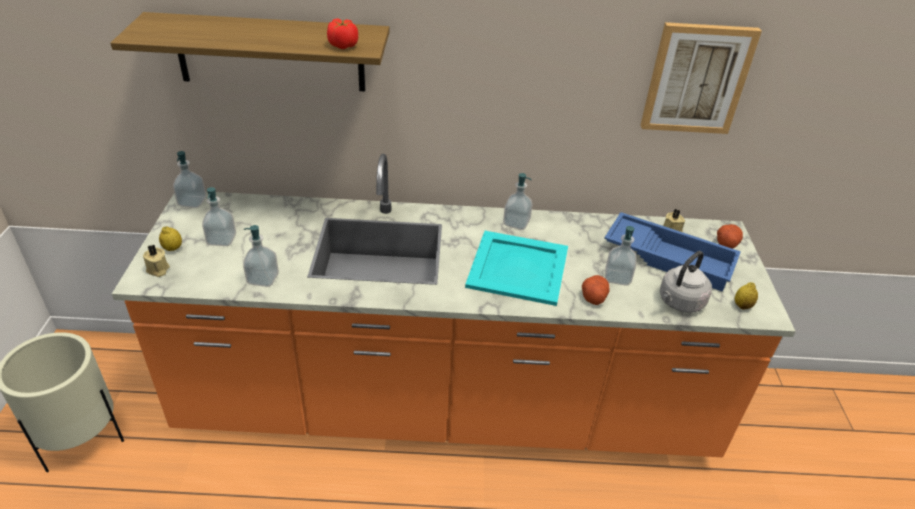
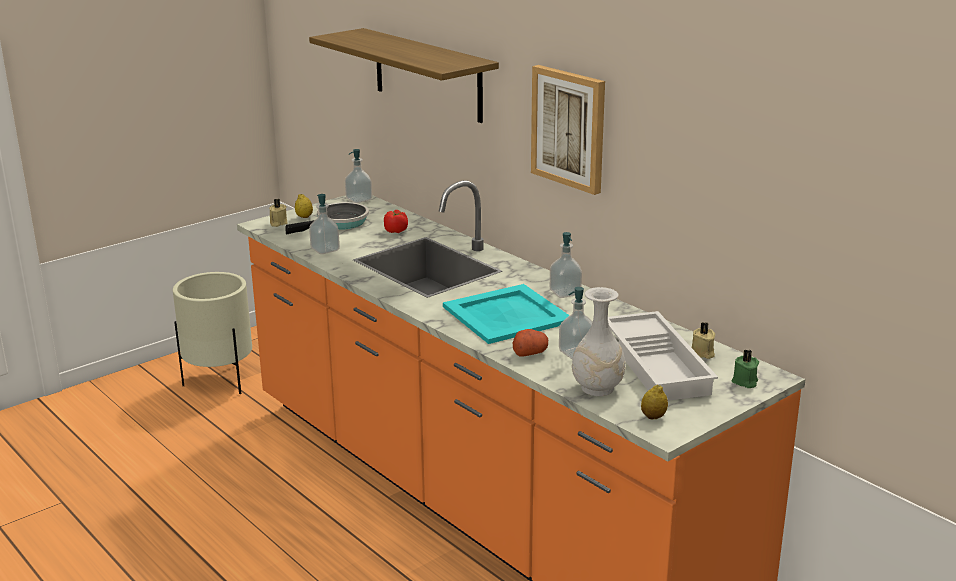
camera: 50 degrees right, 15 degrees down
soap dispenser [202,187,236,246] -> frying pan [285,202,369,235]
tomato [327,18,358,49] -> tomato moved to [384,210,408,233]
blue tray [604,212,741,292] -> white tray [608,311,718,401]
picture [641,22,762,134] -> picture moved to [531,65,605,195]
grey kettle [660,251,712,313] -> white vase [572,287,626,396]
potato [717,224,743,249] -> green candle [732,349,759,388]

